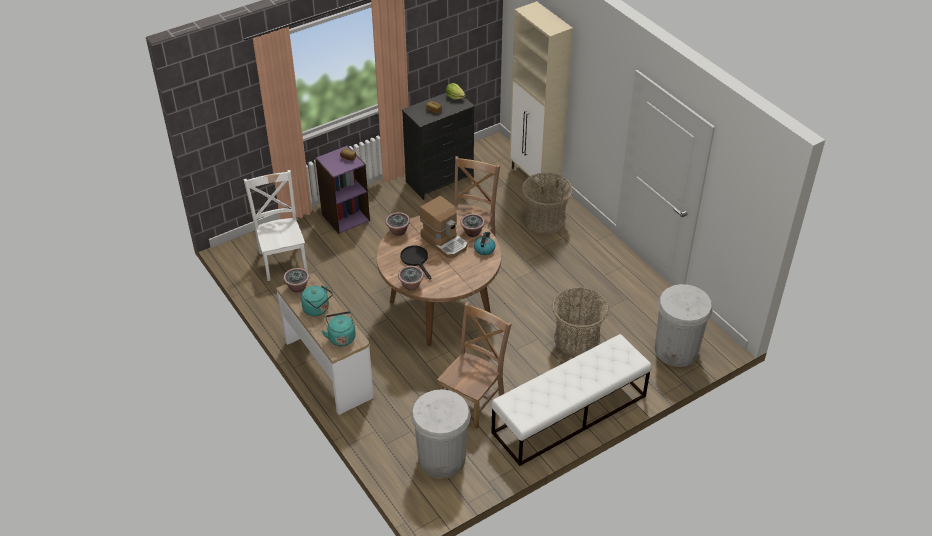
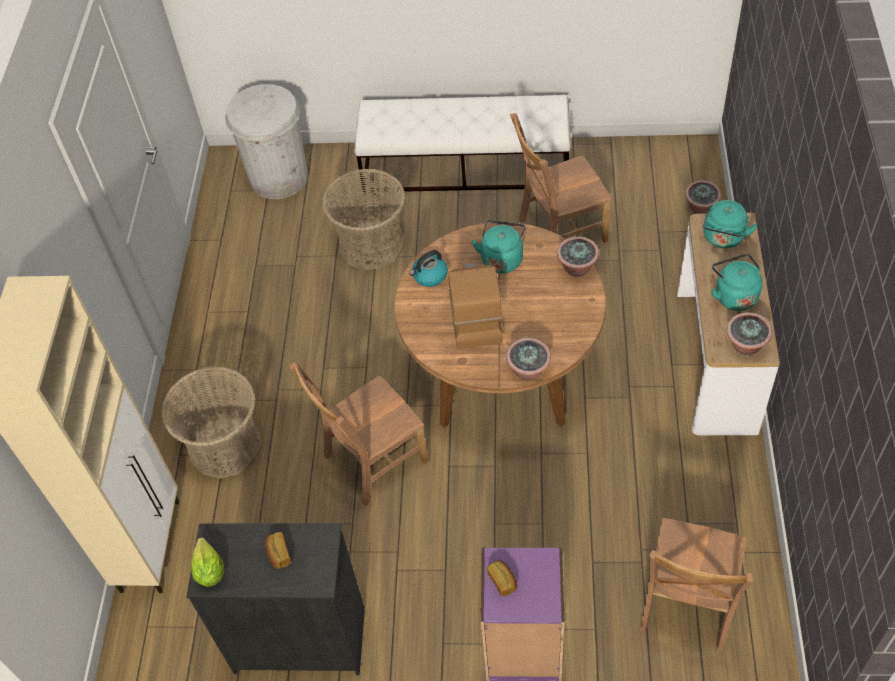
camera: 140 degrees left, 10 degrees up
white chair [243,170,308,281] -> brown chair [640,518,753,651]
black frying pan [400,246,432,280] -> none
white trash can [411,389,471,478] -> none
potted plant [460,214,485,237] -> potted plant moved to [685,180,721,214]
none -> turquoise kettle [472,220,525,273]

